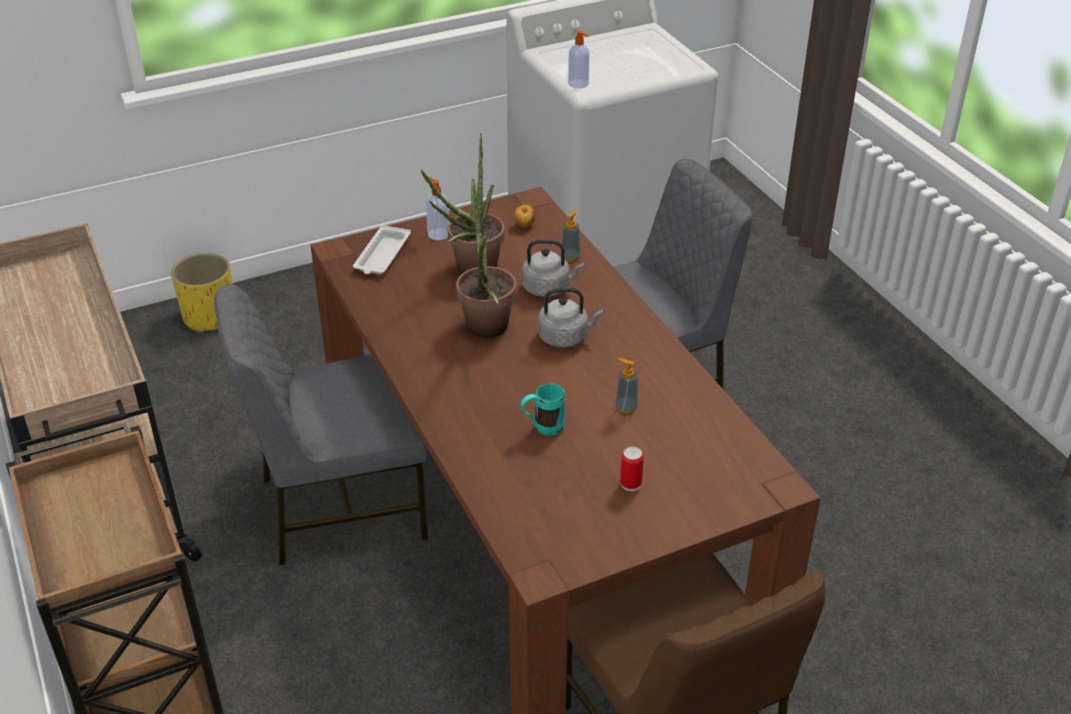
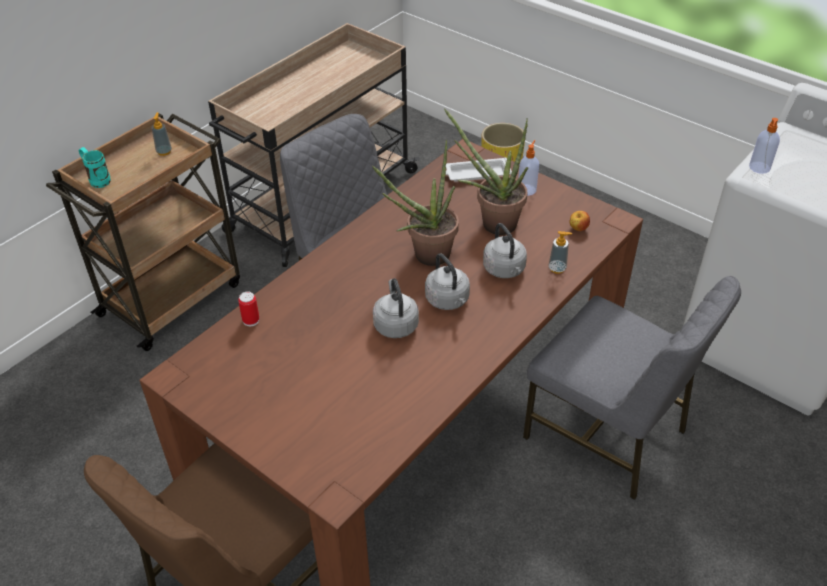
camera: 65 degrees right, 5 degrees up
turquoise mug [520,383,565,436] -> turquoise mug moved to [79,147,111,188]
soap dispenser [615,358,638,414] -> soap dispenser moved to [152,112,172,156]
can [620,447,644,491] -> can moved to [238,291,259,326]
none -> grey kettle [373,278,419,338]

